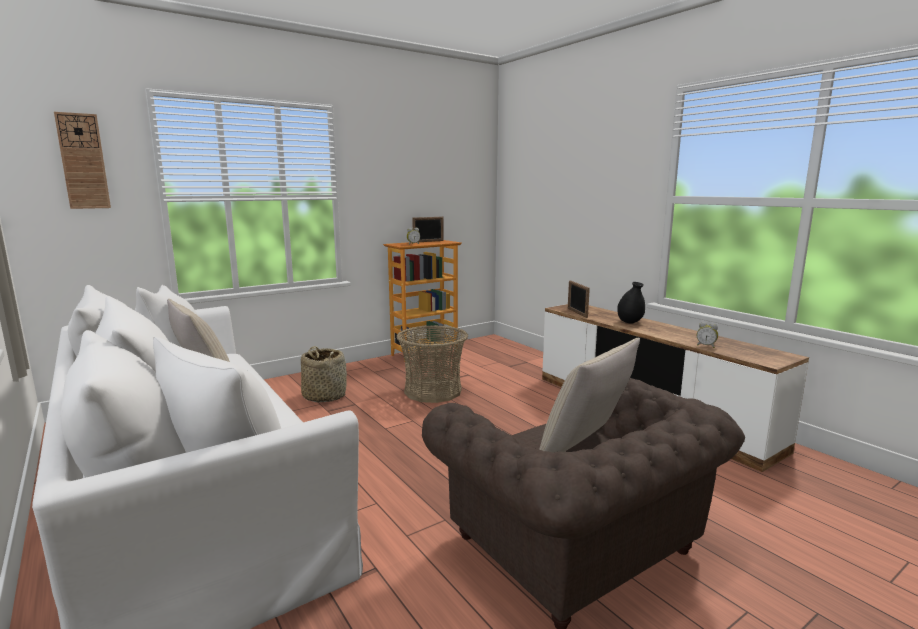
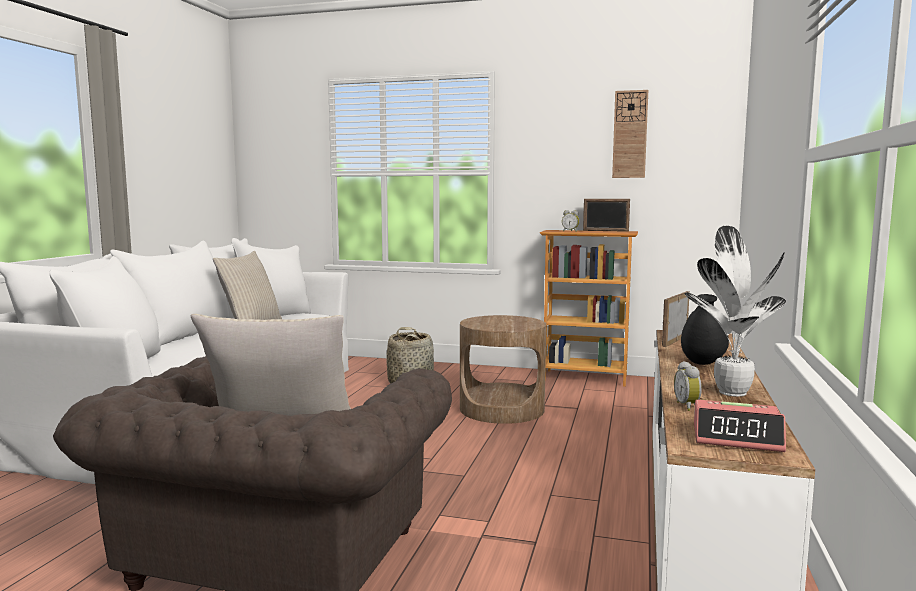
camera: 50 degrees right, 5 degrees down
wall clock [54,112,111,209] -> wall clock moved to [612,90,648,178]
basket [397,325,468,403] -> brown side table [460,315,546,424]
none -> potted plant [684,226,786,397]
none -> alarm clock [694,400,786,452]

